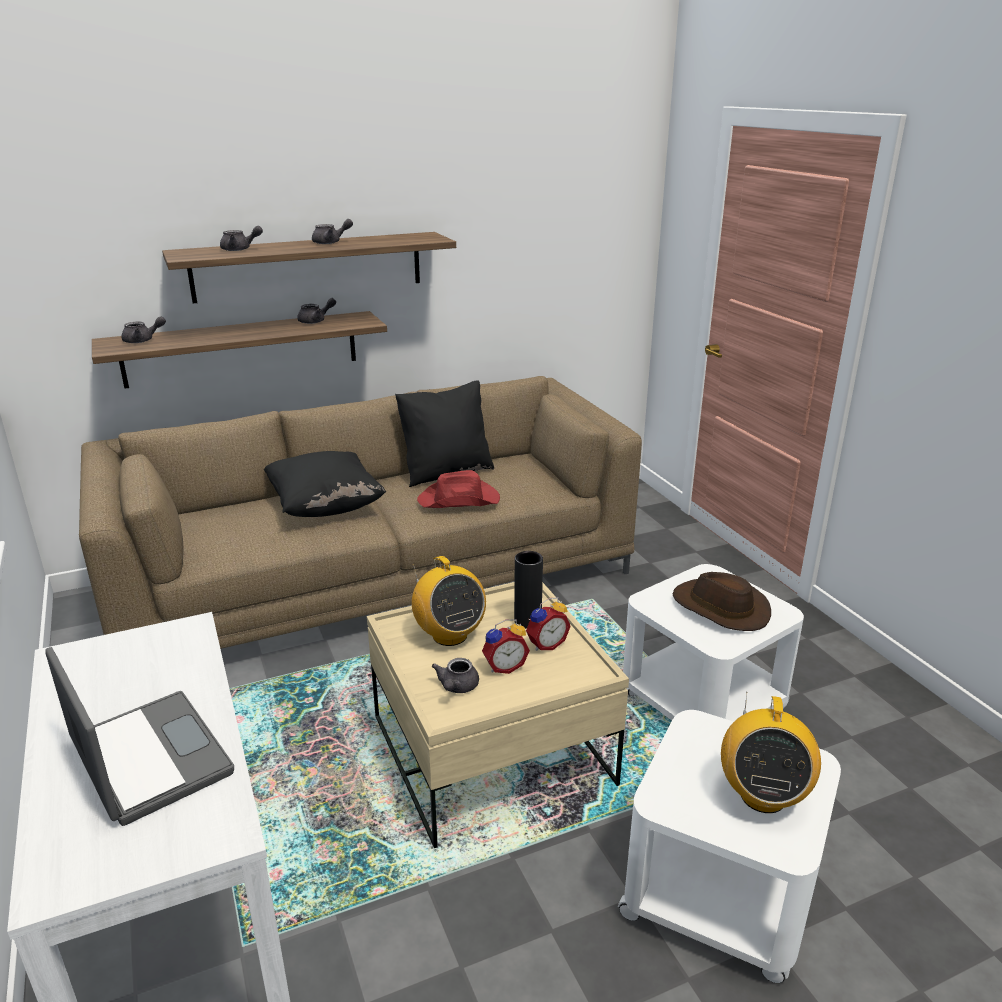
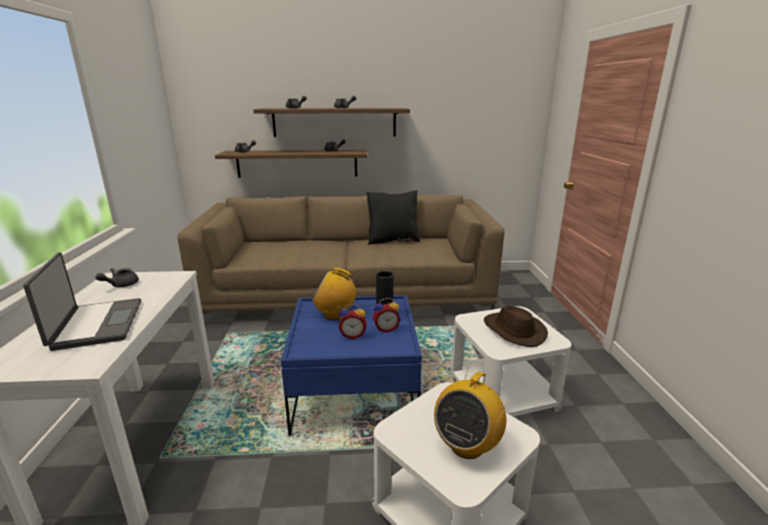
camera: 20 degrees right, 5 degrees down
black pillow [264,451,386,517] -> none
beige coffee table [367,582,629,848] -> blue coffee table [281,295,422,436]
radio [412,556,486,646] -> radio turned 105 degrees clockwise [312,268,359,320]
red hat [417,470,500,508] -> none
grey teapot [432,658,479,693] -> grey teapot moved to [95,268,139,287]

